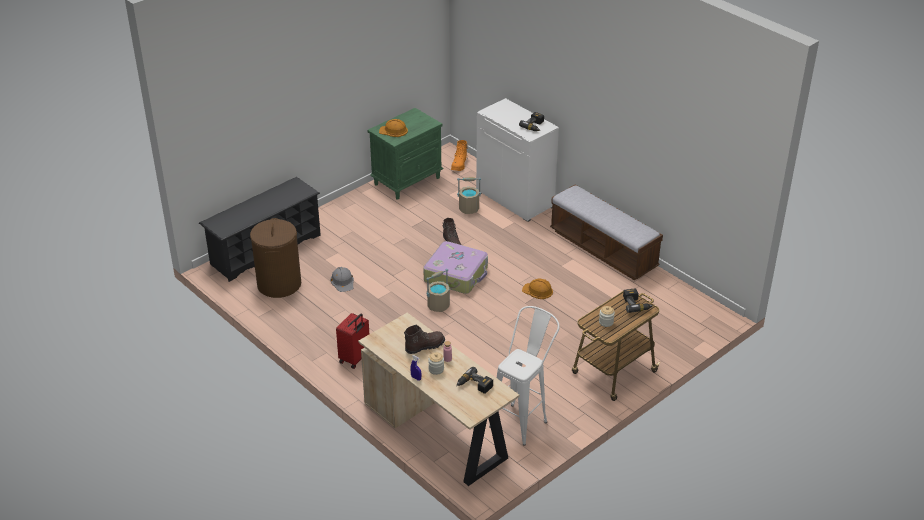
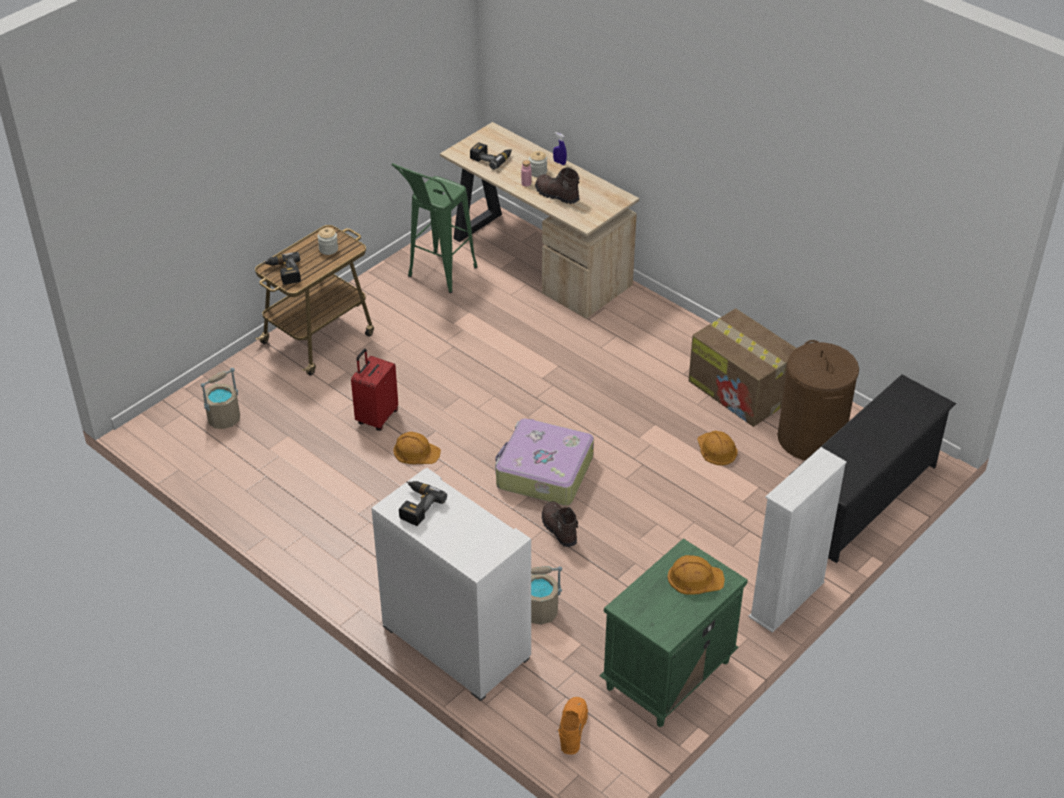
camera: 175 degrees right, 5 degrees up
grey hard hat [330,267,354,292] -> orange hard hat [697,431,737,465]
red suitcase [336,313,369,369] -> red suitcase moved to [351,349,398,431]
brown boot [404,325,445,354] -> brown boot turned 75 degrees clockwise [535,167,580,204]
beige bucket [426,269,450,312] -> beige bucket moved to [201,368,240,429]
white stool [489,306,560,446] -> green stool [391,163,478,293]
bench [550,185,663,280] -> none
none -> cardboard box [688,308,797,427]
none -> white bookcase [749,447,847,633]

